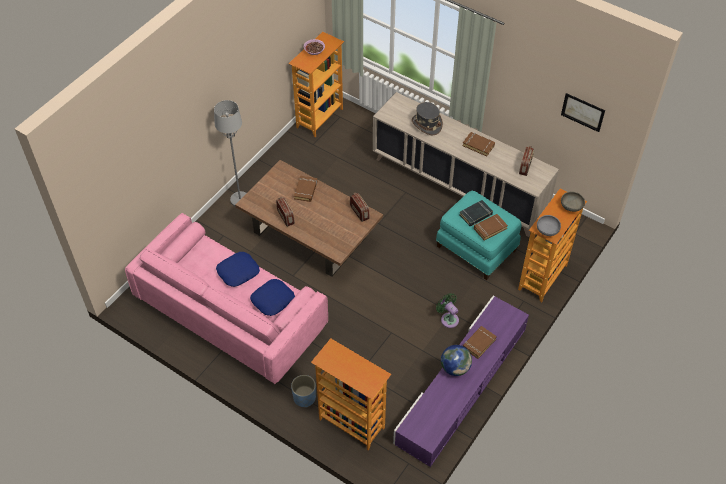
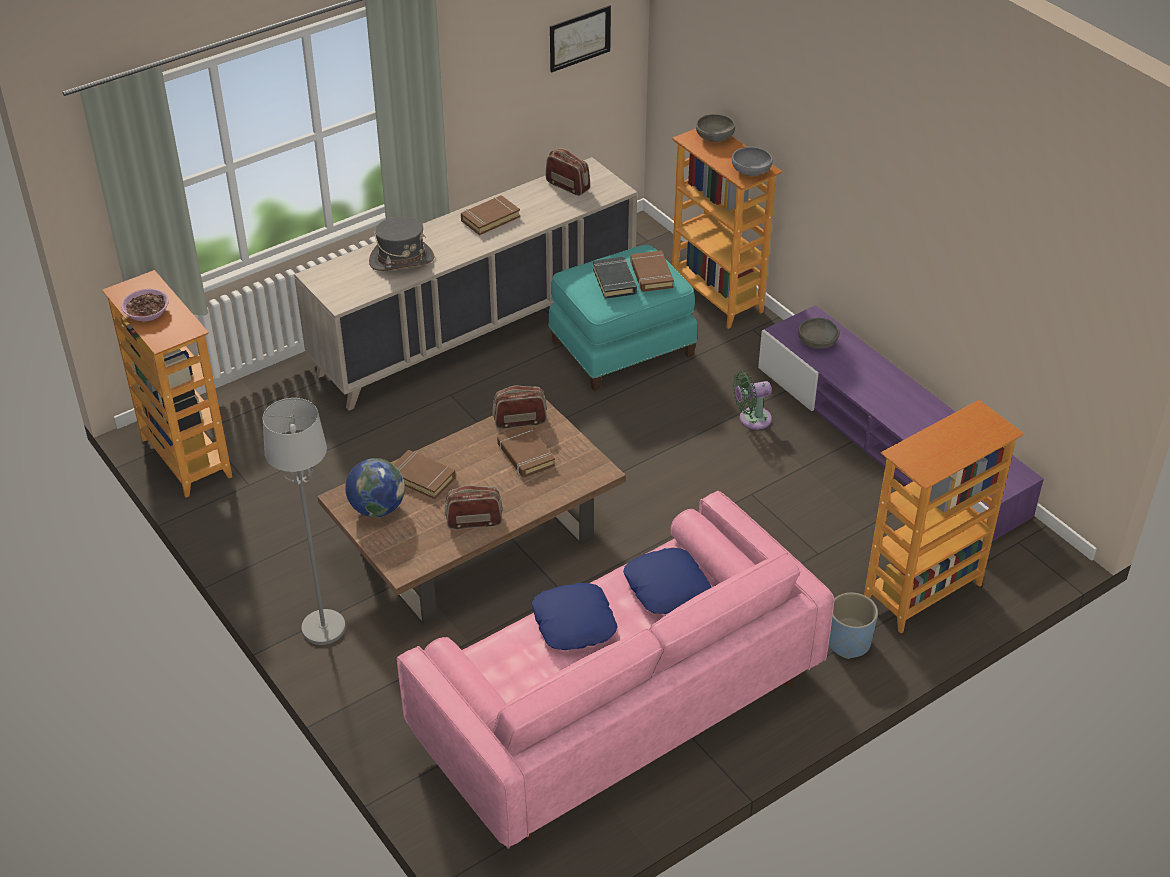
camera: 70 degrees left, 10 degrees down
globe [441,345,472,376] -> globe moved to [345,458,405,517]
brown book [463,326,497,359] -> brown book moved to [497,425,555,478]
none -> grey bowl [798,318,839,349]

